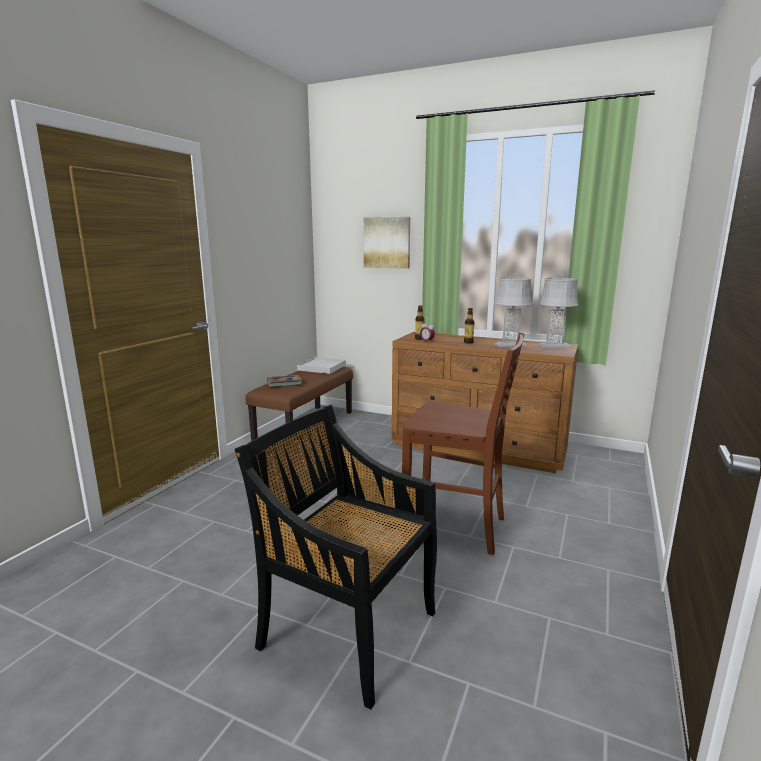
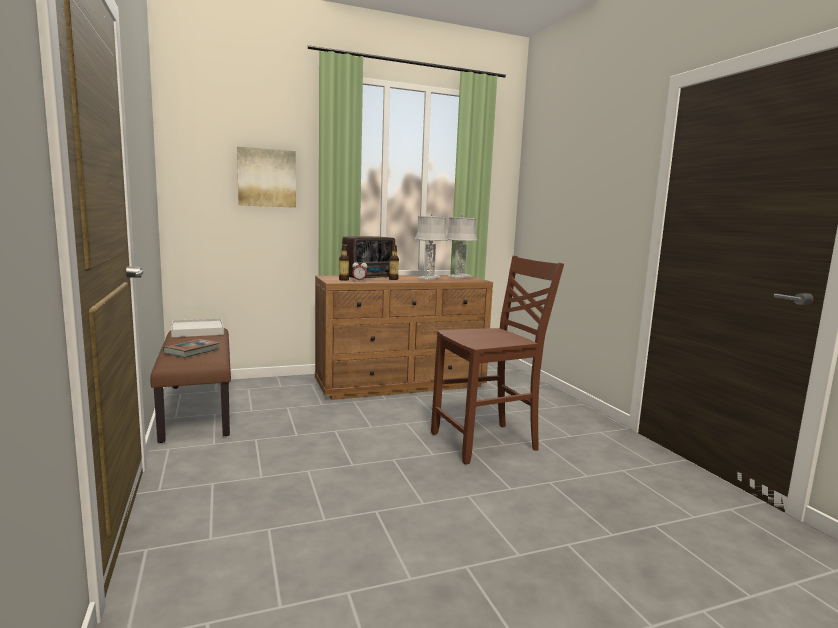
camera: 45 degrees left, 5 degrees down
black chair [235,405,437,710] -> none
none -> radio [342,236,395,278]

